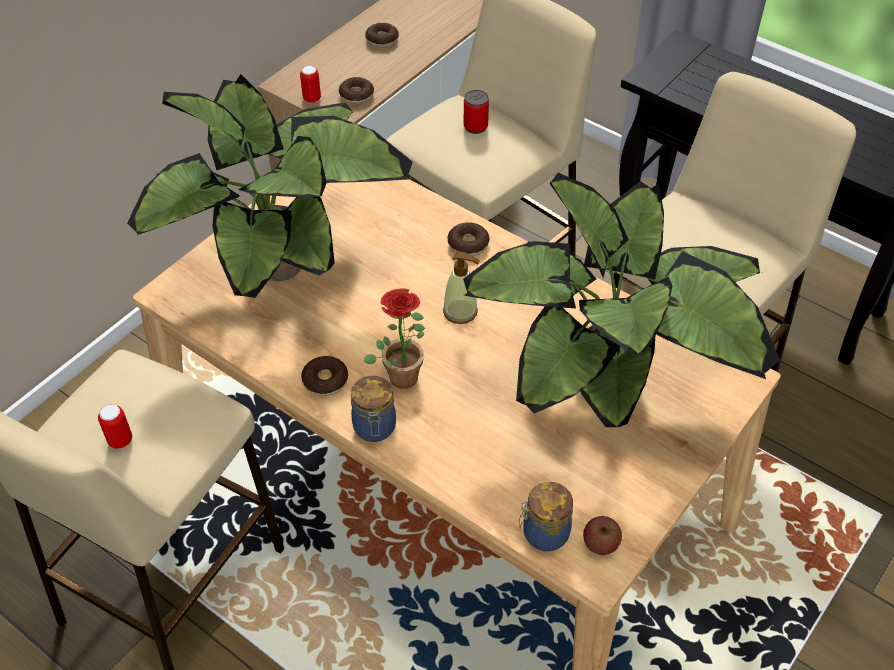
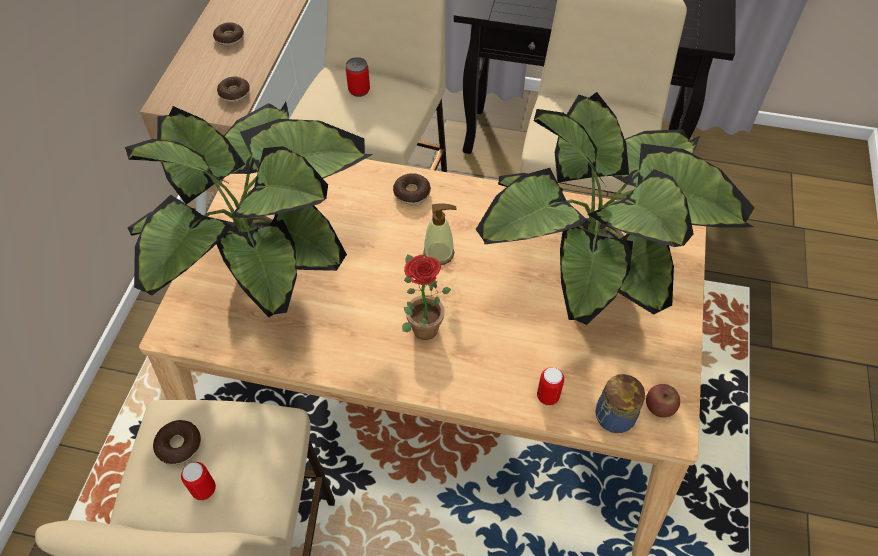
camera: 25 degrees left, 5 degrees up
can [300,66,321,103] -> can moved to [537,367,564,406]
donut [301,356,348,396] -> donut moved to [153,420,201,465]
jar [351,376,396,442] -> none

